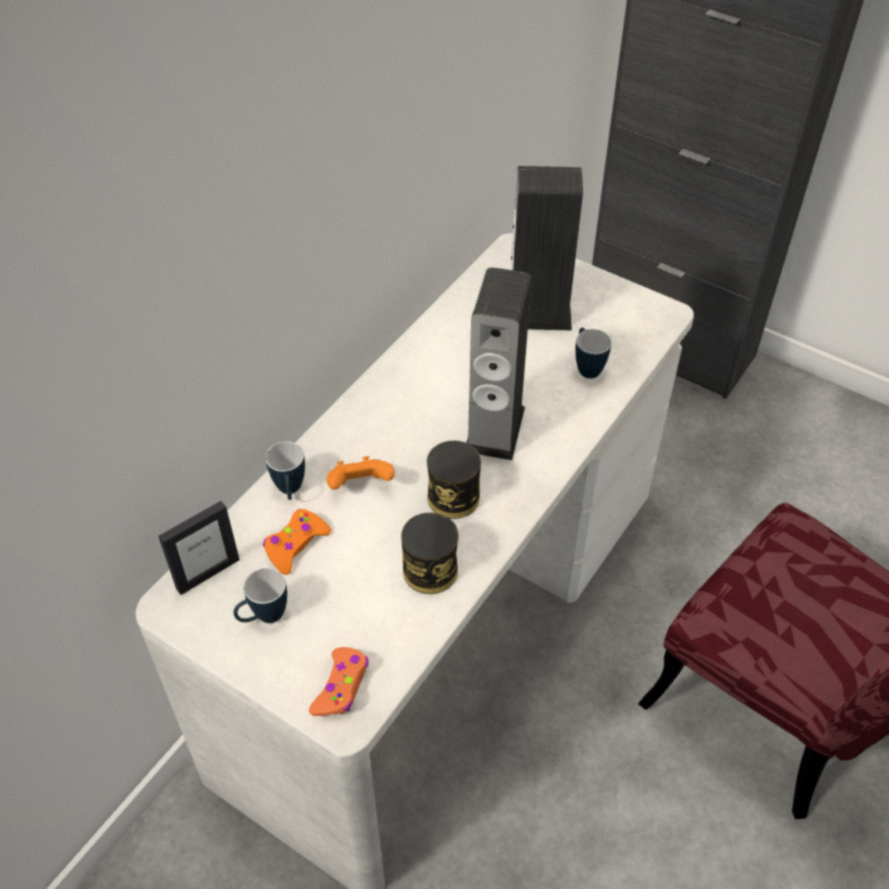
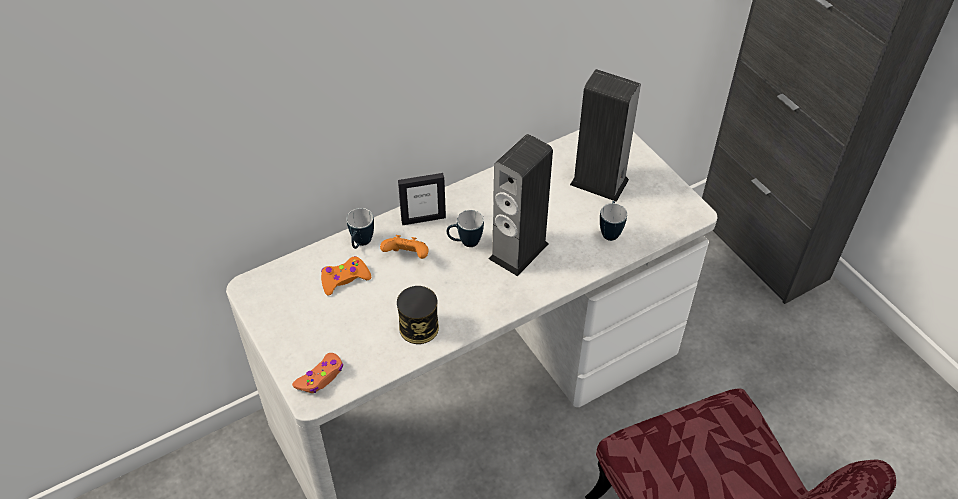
camera: 25 degrees right, 0 degrees up
picture frame [158,501,240,595] -> picture frame moved to [398,173,446,225]
mug [234,568,287,623] -> mug moved to [447,210,484,247]
can [427,441,481,519] -> none

